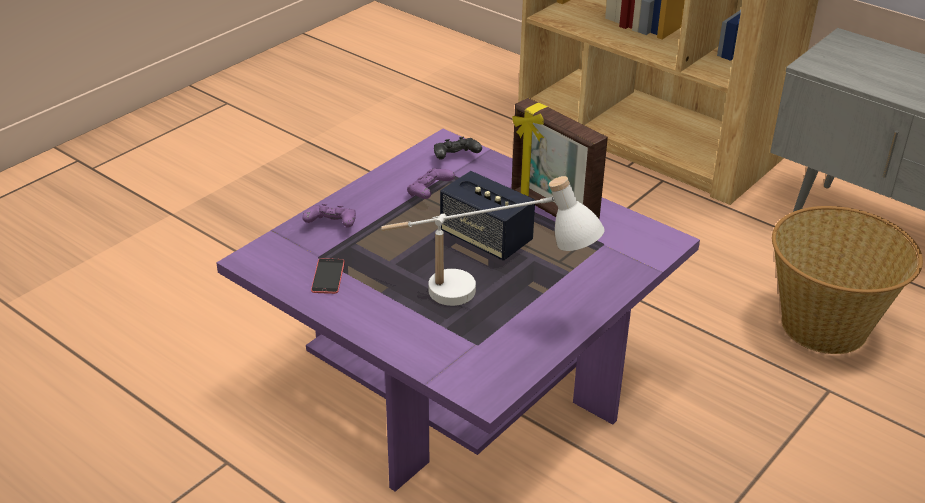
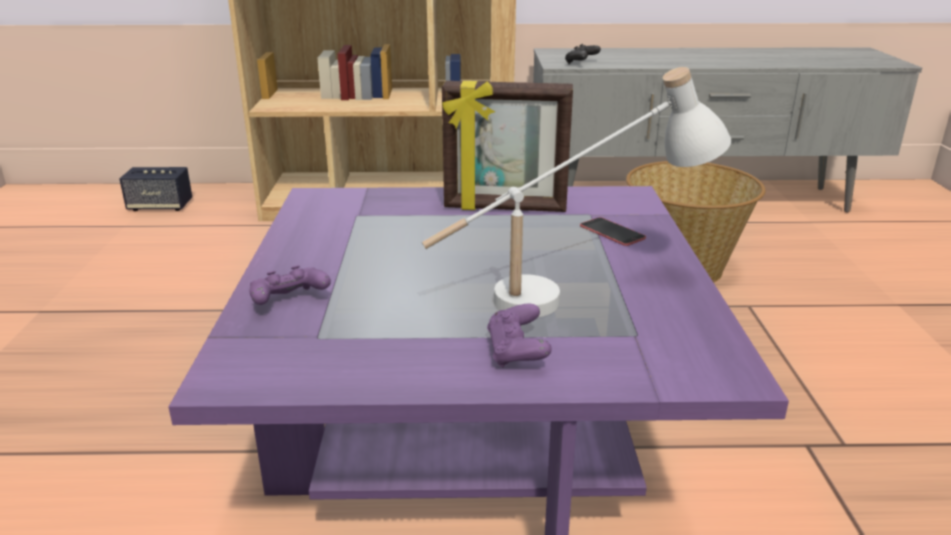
camera: 40 degrees left, 10 degrees down
phone [311,258,345,294] -> phone moved to [580,217,646,246]
purple game controller [407,168,455,199] -> purple game controller moved to [487,304,552,368]
black game controller [434,137,482,160] -> black game controller moved to [565,44,601,65]
speaker [440,171,535,261] -> speaker moved to [119,167,192,211]

